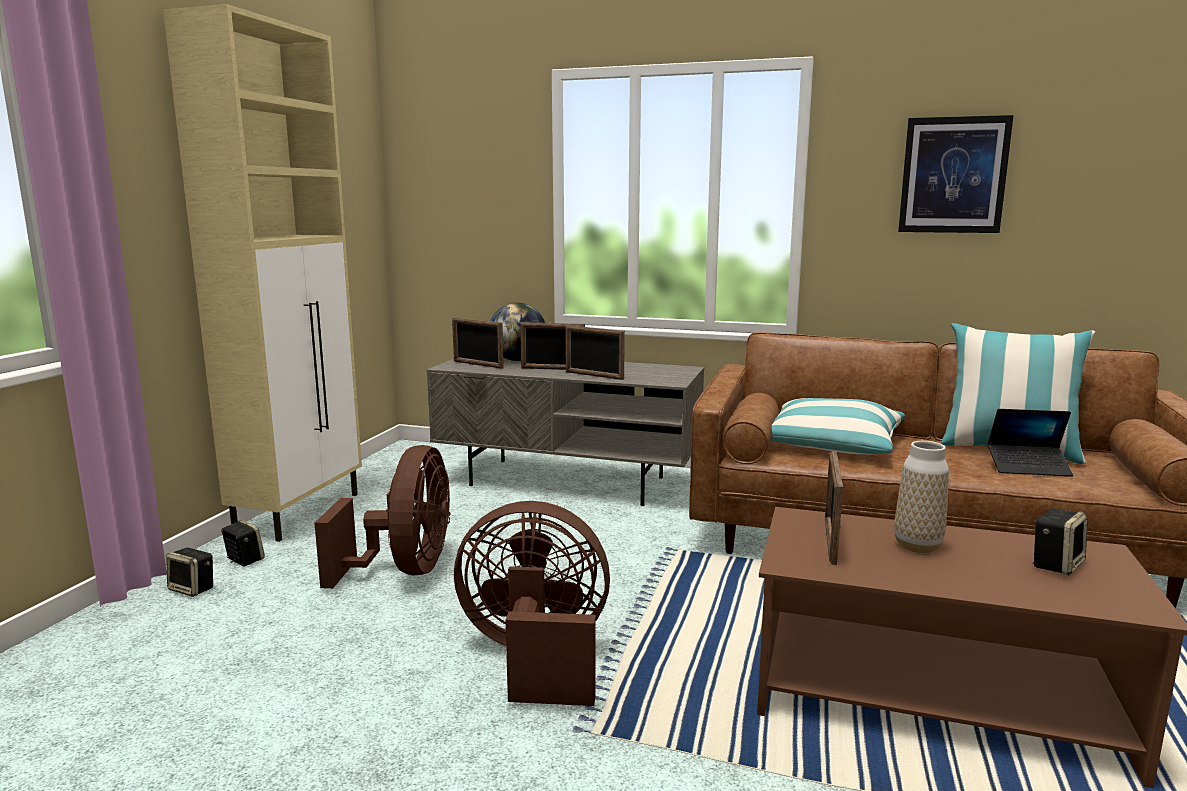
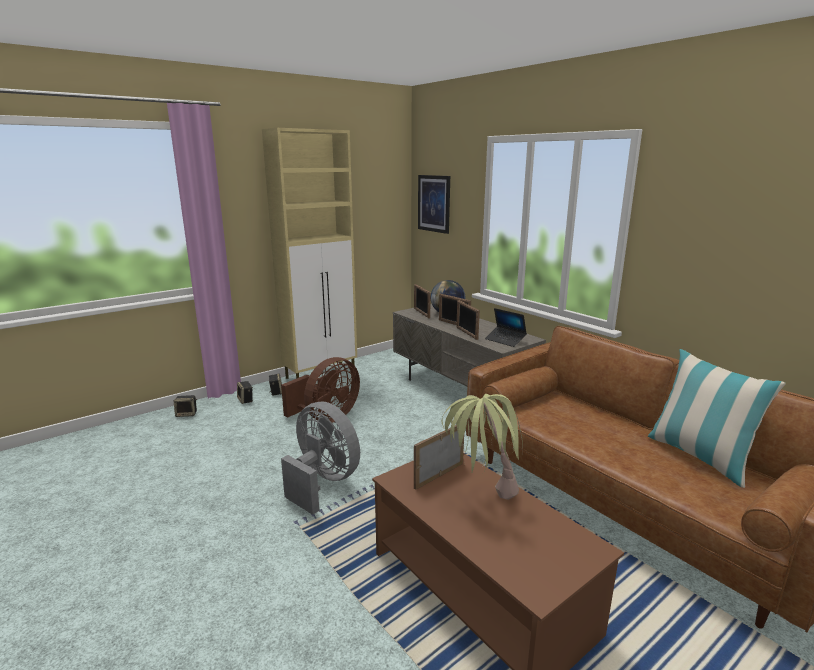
camera: 35 degrees right, 5 degrees up
brown fan [454,501,610,706] -> grey fan [281,402,360,515]
pillow [772,398,905,455] -> none
vase [894,441,949,553] -> potted plant [442,394,523,500]
picture [898,115,1014,233] -> picture moved to [418,175,450,234]
laptop [987,409,1073,477] -> laptop moved to [485,308,527,347]
speaker [1033,508,1088,575] -> speaker moved to [174,395,197,417]

